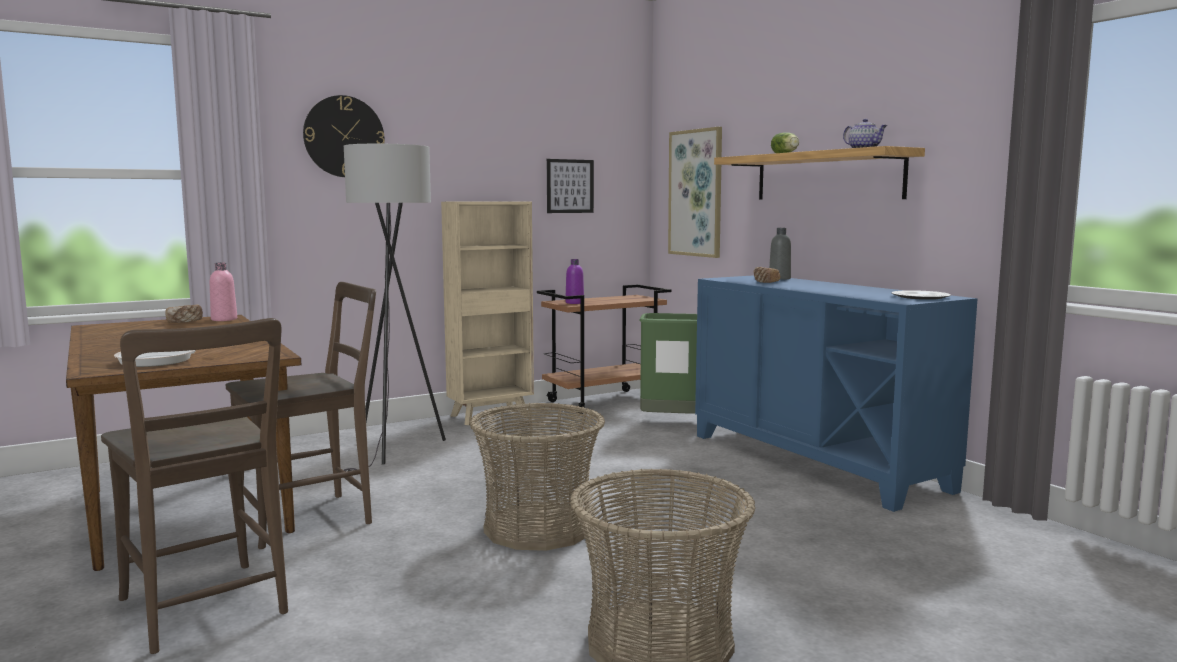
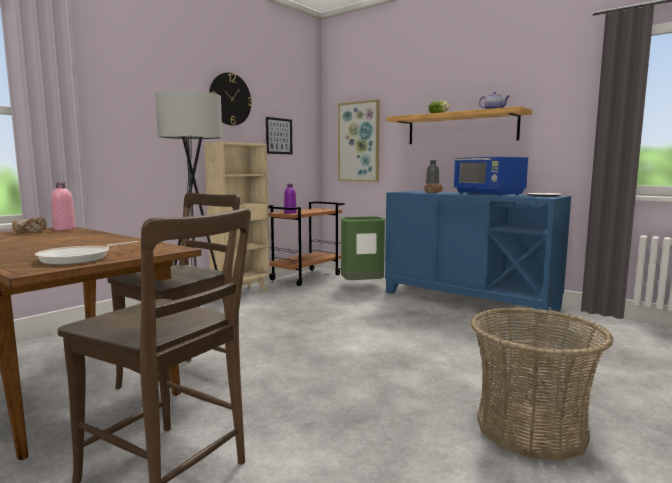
camera: 20 degrees left, 0 degrees up
wall clock [303,95,385,177] -> wall clock moved to [209,72,252,126]
basket [469,402,605,551] -> none
none -> blue microwave [454,157,528,196]

